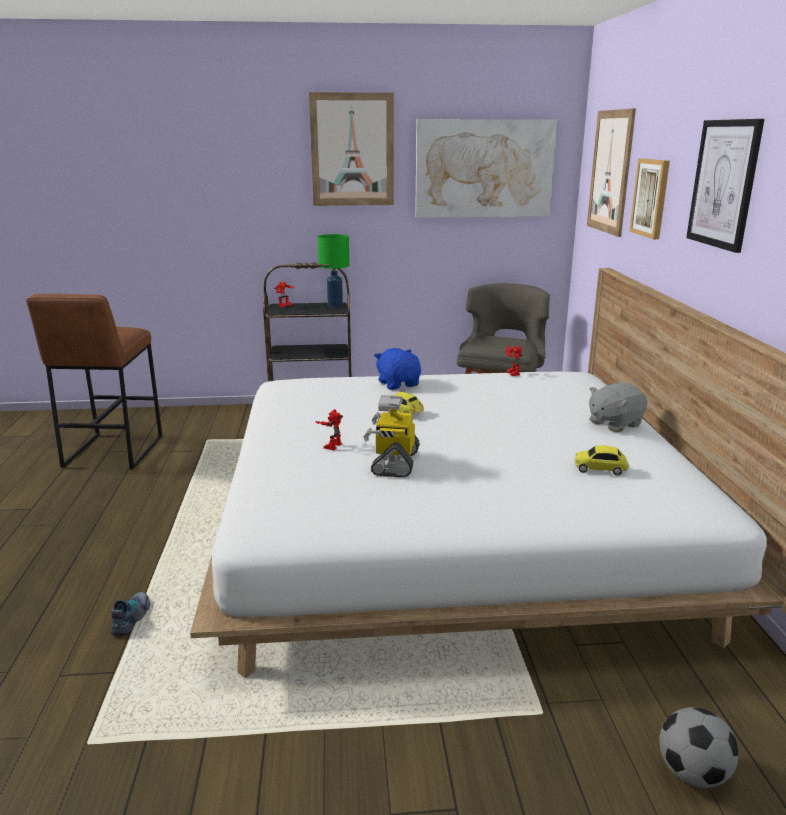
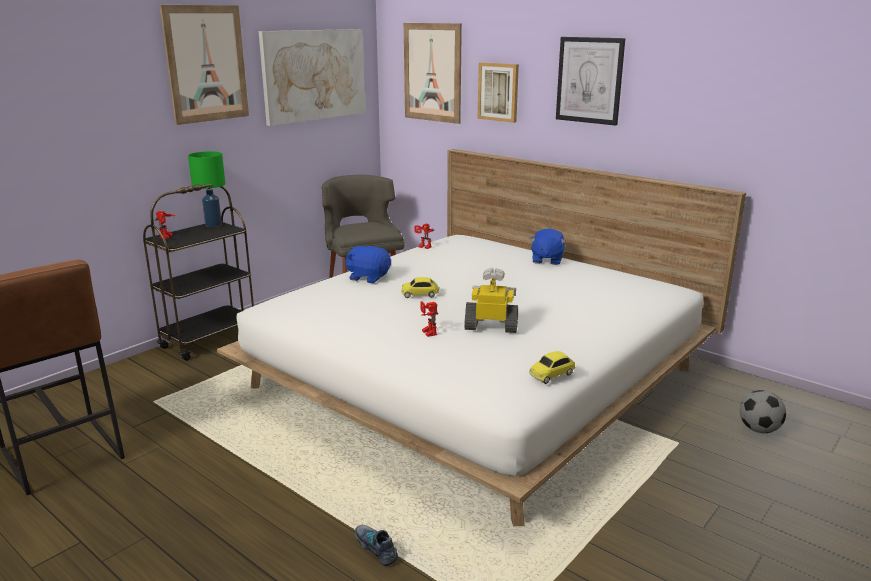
camera: 45 degrees left, 0 degrees up
toy robot [364,395,420,477] -> toy robot turned 135 degrees clockwise [464,268,518,333]
toy car [574,445,629,476] -> toy car moved to [529,351,576,384]
grey plush toy [589,383,648,432] -> blue plush toy [530,228,566,265]

